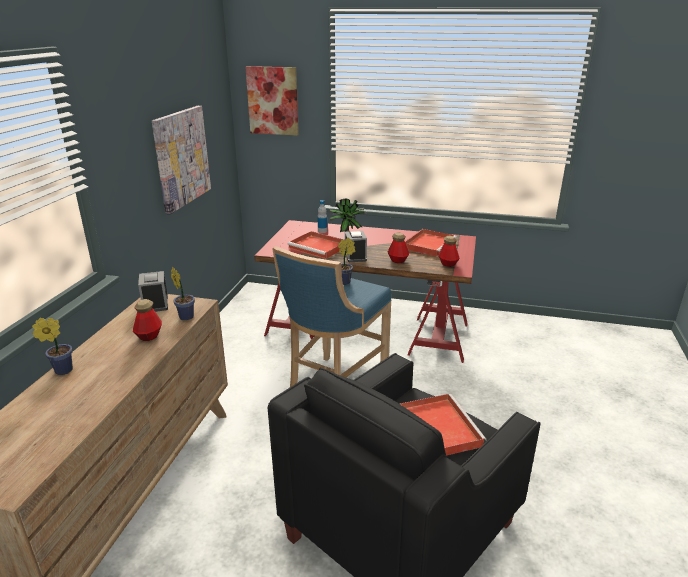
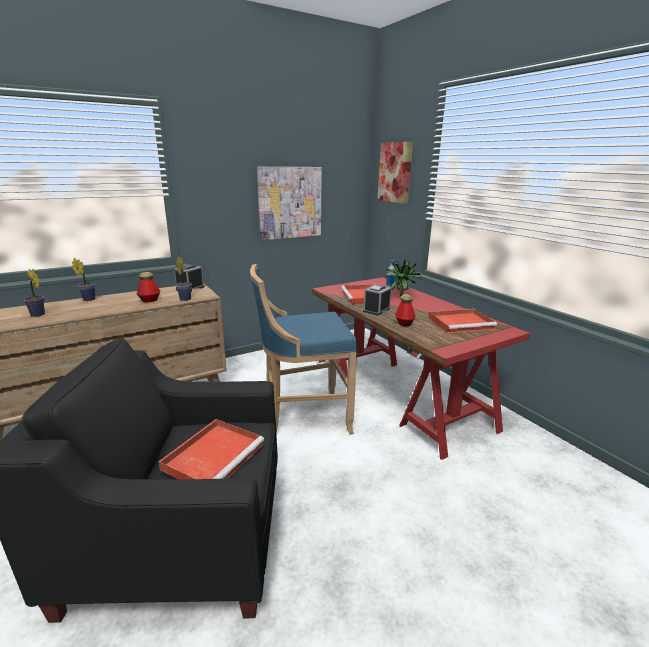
camera: 45 degrees right, 5 degrees down
potted plant [338,237,355,285] -> potted plant moved to [23,269,45,317]
bottle [438,236,460,267] -> none

